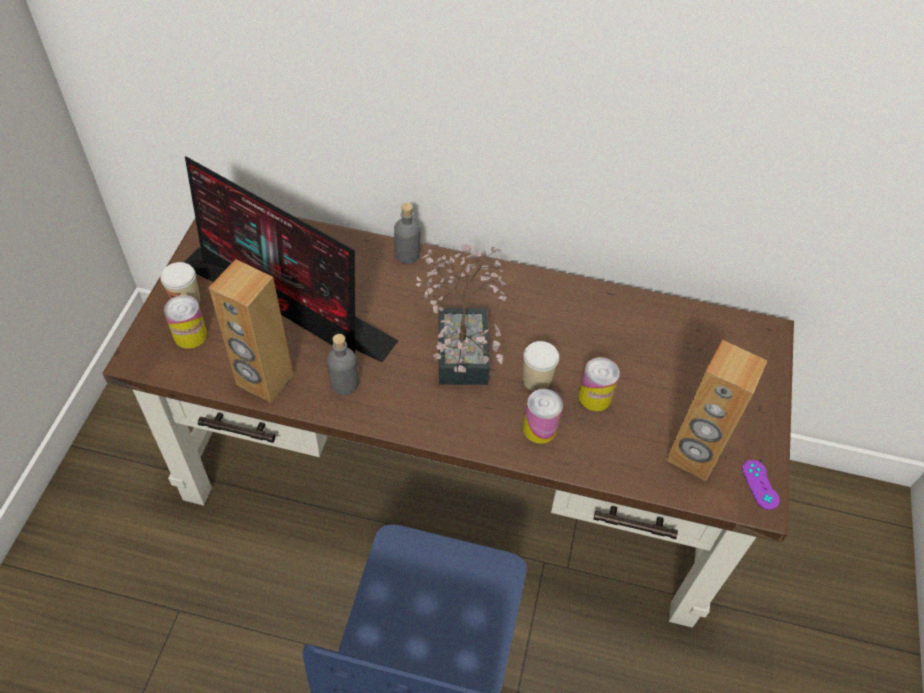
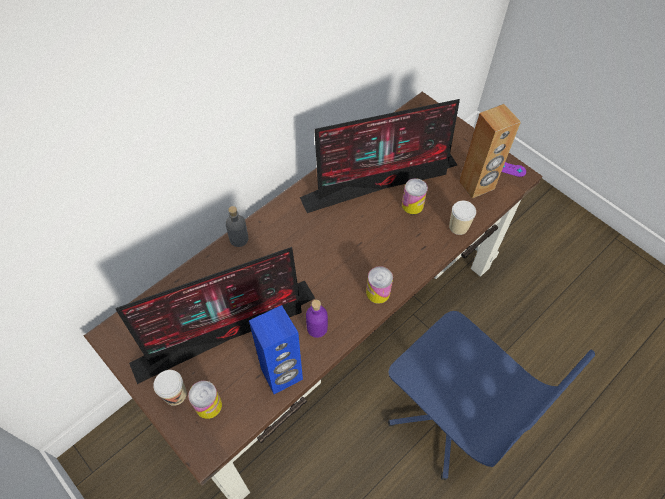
camera: 55 degrees left, 5 degrees up
brown speaker [209,259,294,403] -> blue speaker [249,305,303,394]
grey bottle [327,334,359,395] -> purple bottle [306,300,328,338]
potted plant [416,244,507,385] -> none
cup [523,341,559,392] -> cup moved to [449,201,476,235]
can [523,389,563,444] -> can moved to [366,266,393,304]
none -> monitor [300,99,460,213]

